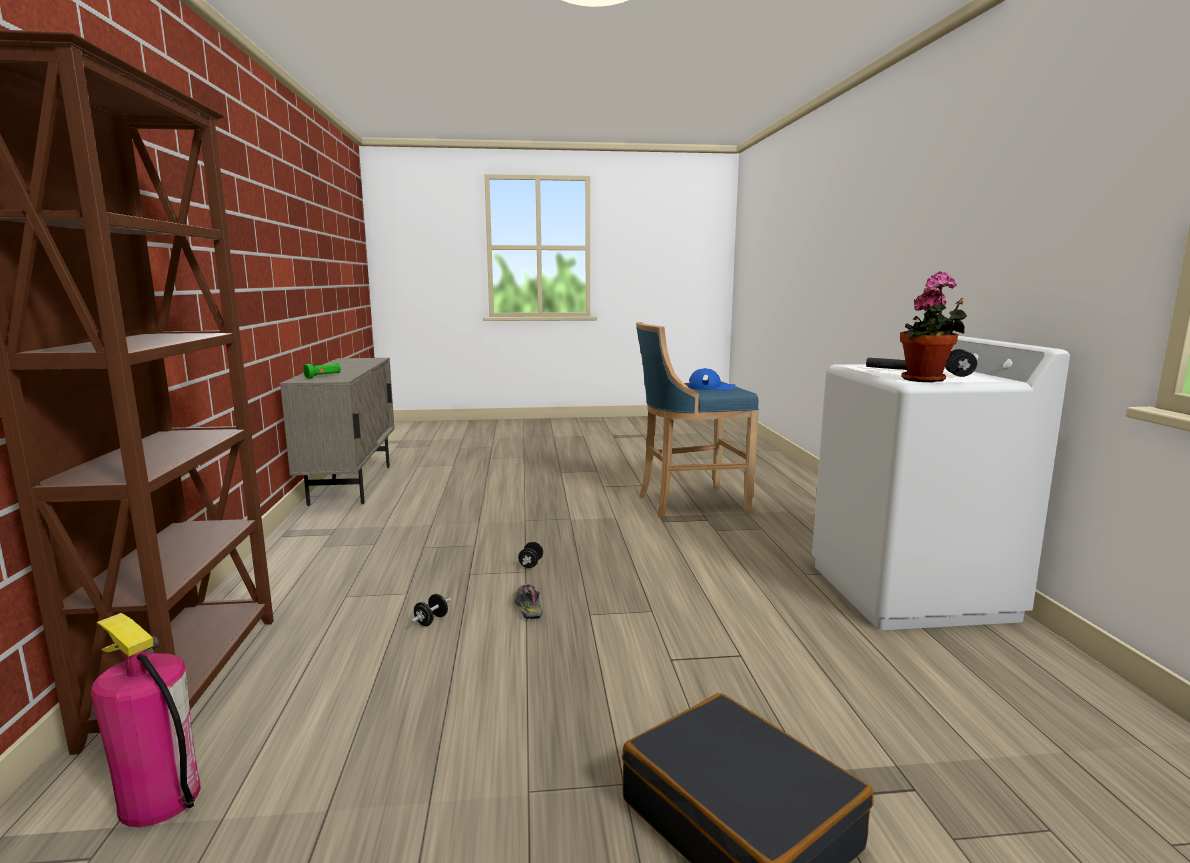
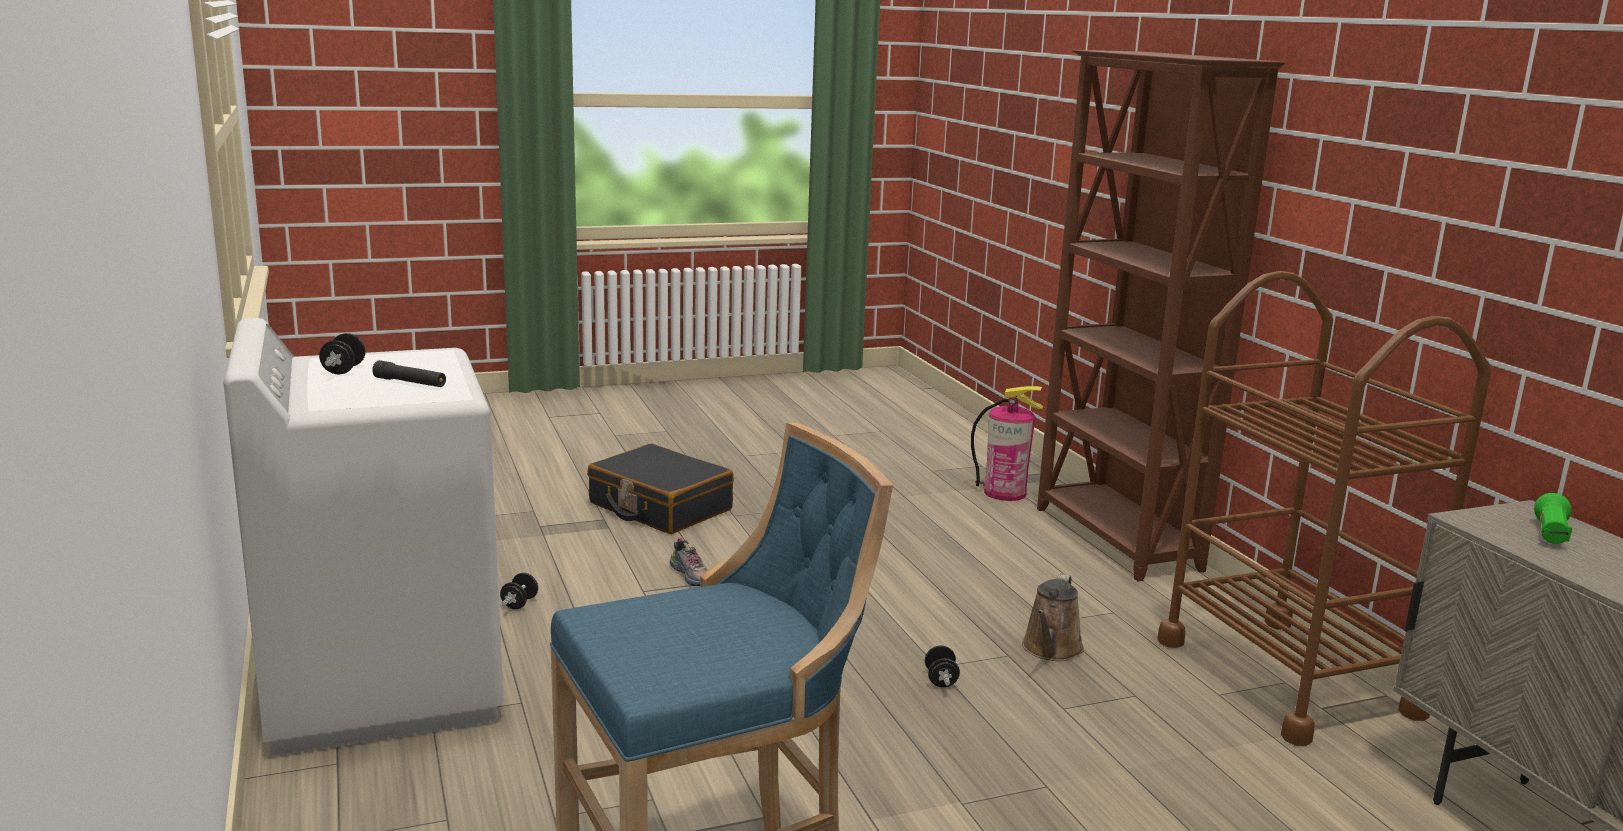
camera: 165 degrees right, 5 degrees up
black dumbbell [411,594,451,626] -> black dumbbell moved to [500,573,538,609]
shoe [514,584,543,619] -> shoe moved to [669,538,707,587]
blue cap [688,368,736,390] -> none
potted plant [900,271,967,383] -> none
none -> brown watering can [1022,574,1084,661]
none -> brown cart [1157,271,1491,746]

